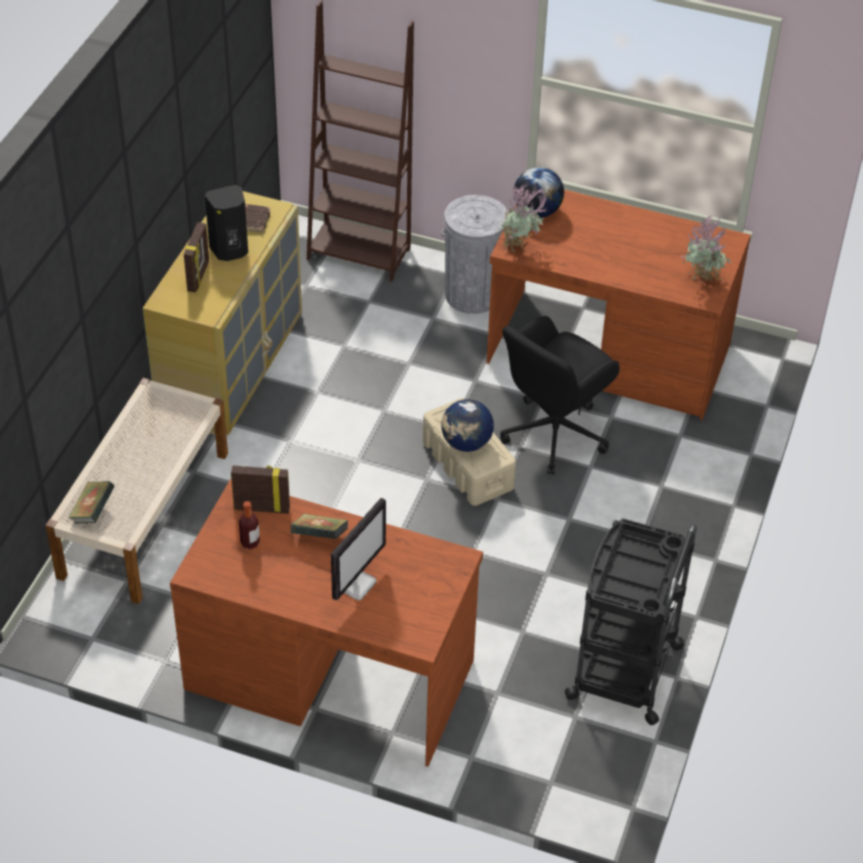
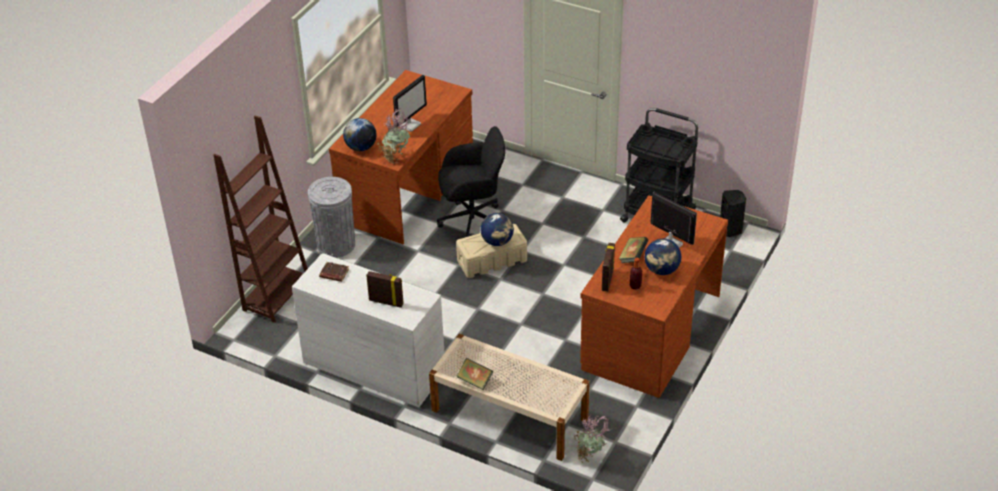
camera: 80 degrees left, 5 degrees down
book [68,481,114,524] -> book moved to [457,358,493,390]
yellow cabinet [142,191,302,435] -> white cabinet [292,253,445,407]
black speaker [205,185,248,261] -> black speaker moved to [720,190,746,237]
black office chair [500,316,620,475] -> black office chair turned 60 degrees counterclockwise [437,126,505,237]
potted plant [680,216,731,286] -> potted plant moved to [574,414,611,463]
none -> monitor [393,75,427,132]
none -> globe [645,239,681,275]

